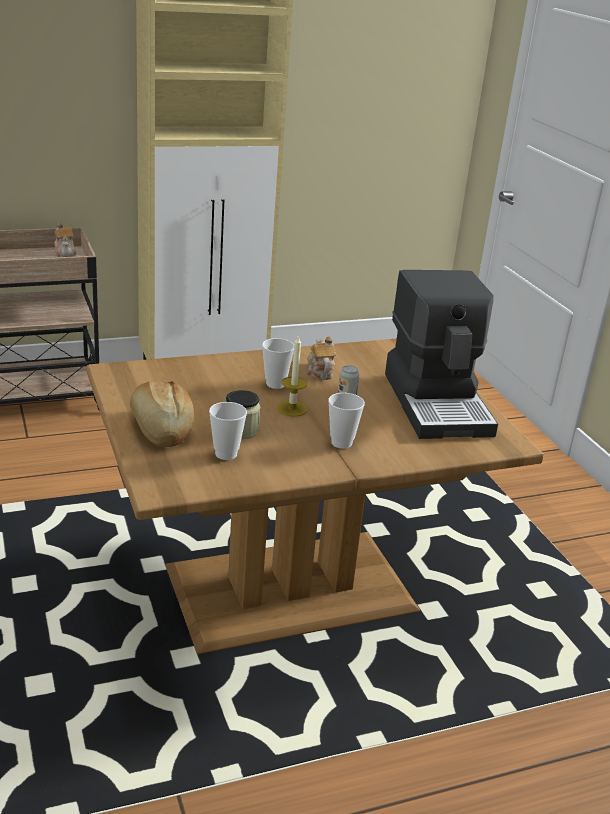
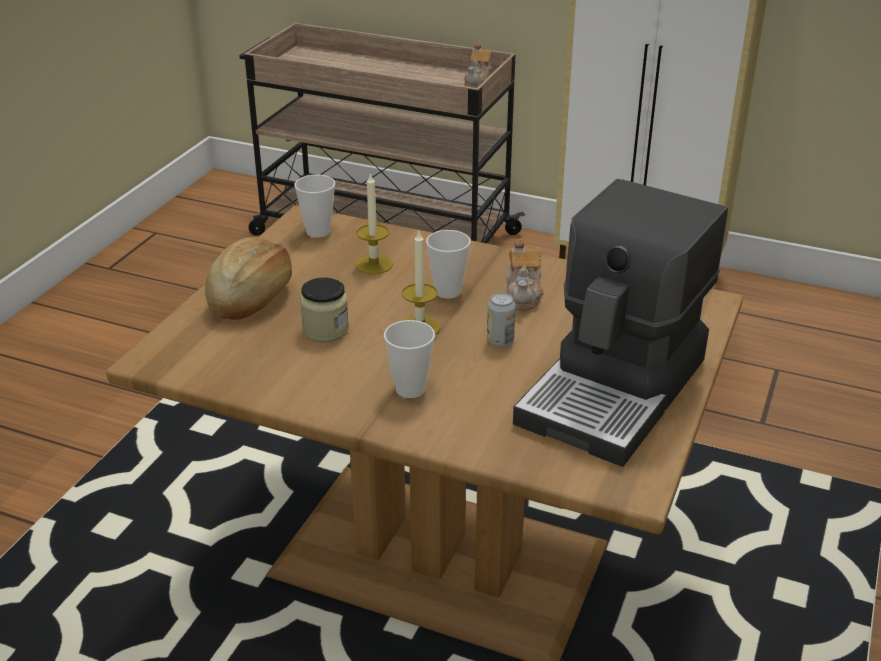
camera: 45 degrees right, 5 degrees up
cup [209,402,247,460] -> cup moved to [294,175,335,238]
teapot [306,336,336,380] -> teapot turned 150 degrees clockwise [507,239,543,310]
none -> candle [355,172,393,274]

